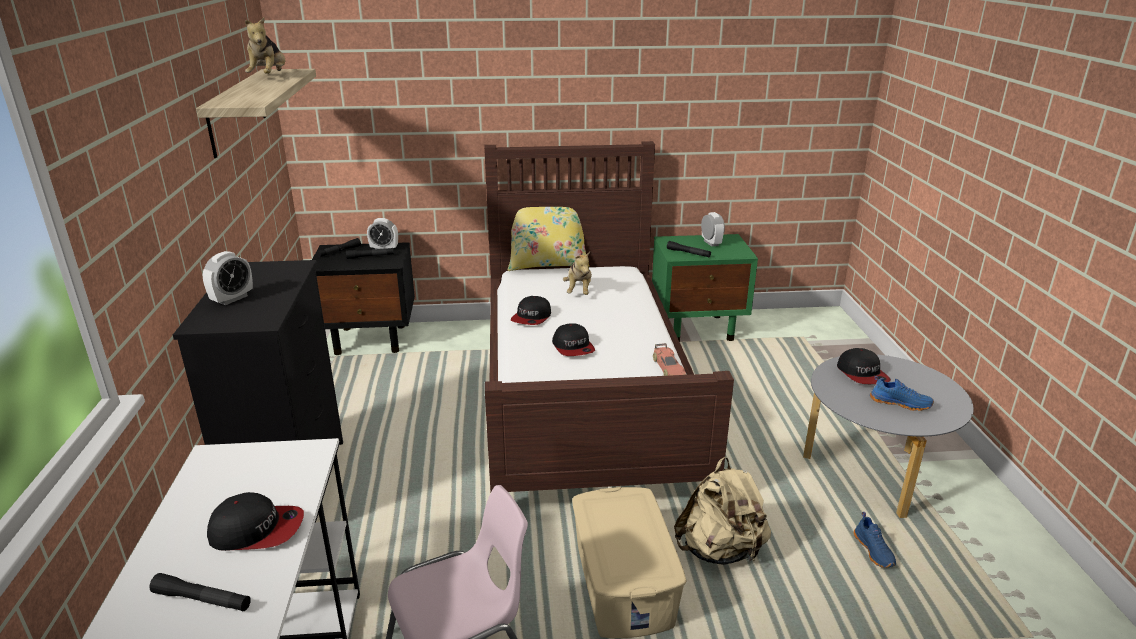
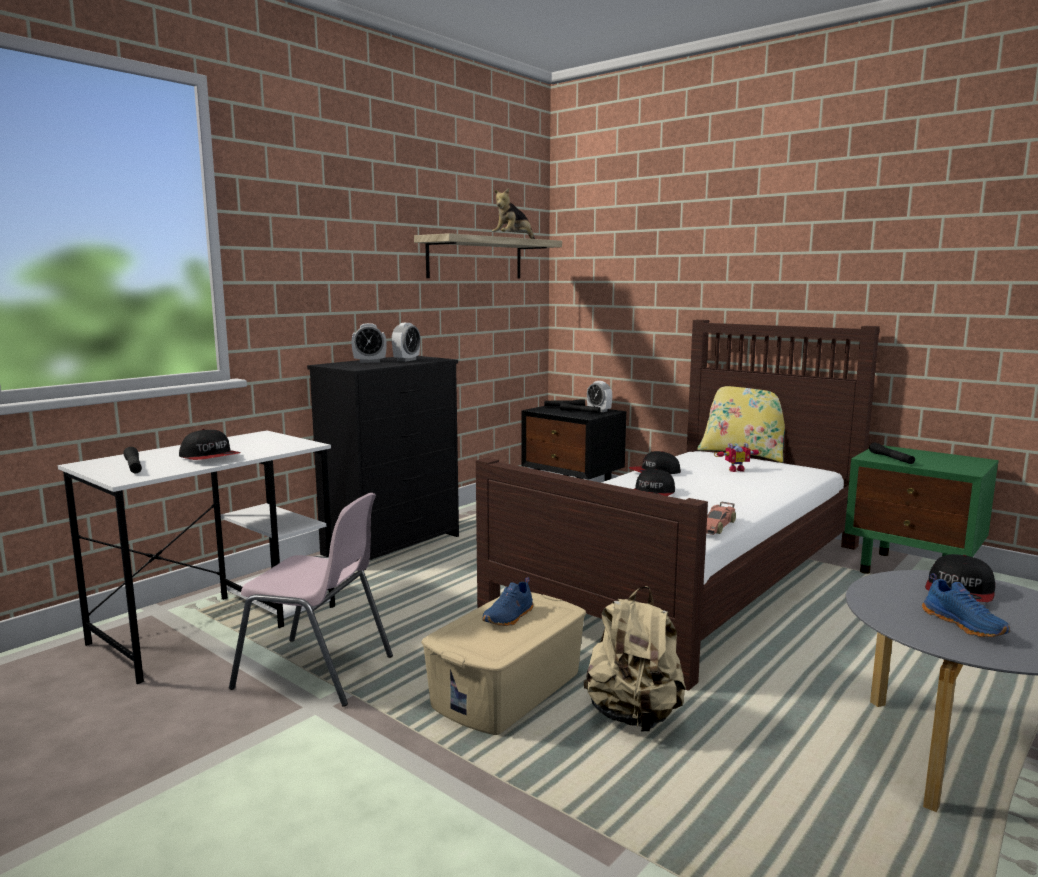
camera: 45 degrees right, 15 degrees down
plush toy [563,251,592,295] -> toy robot [714,442,762,472]
alarm clock [701,212,725,247] -> alarm clock moved to [391,323,421,362]
blue shoe [854,512,896,568] -> blue shoe moved to [482,577,533,626]

